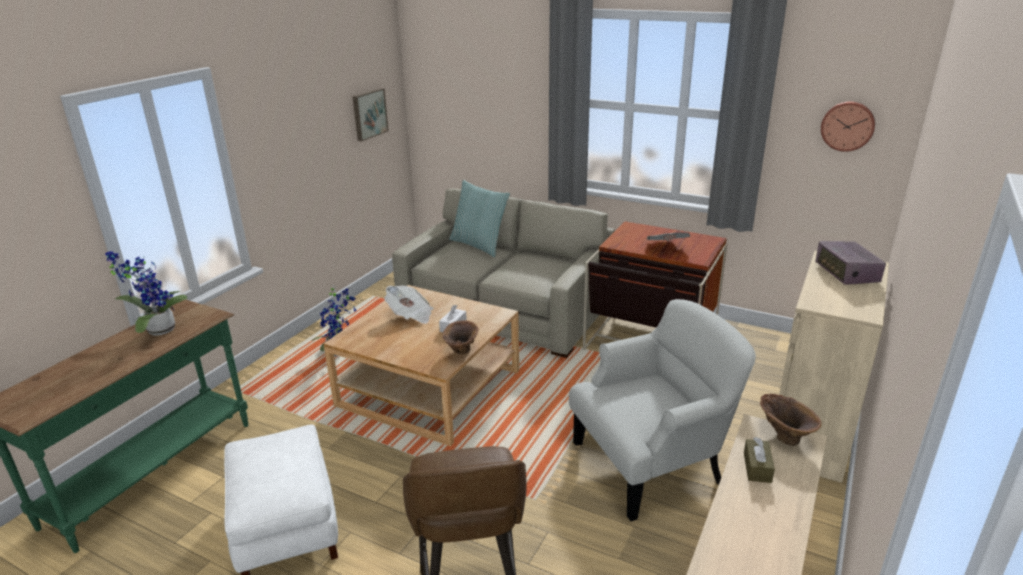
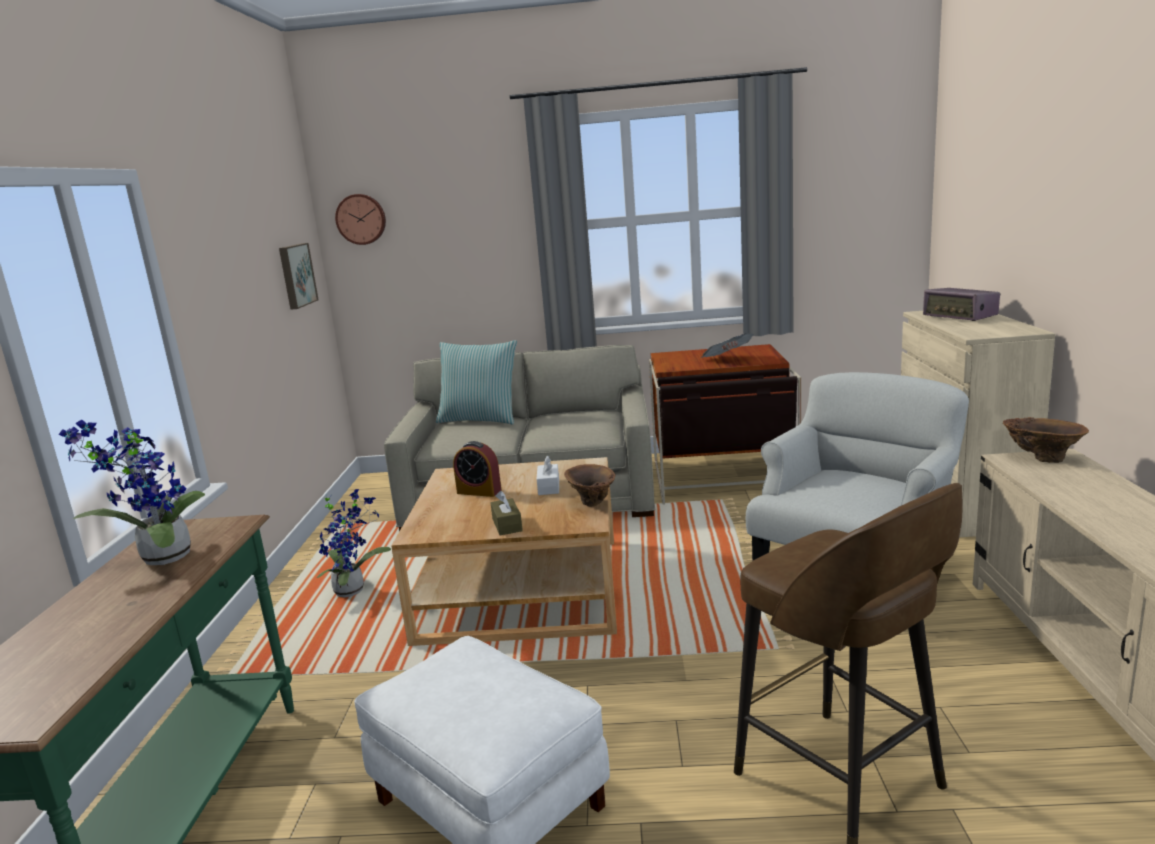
camera: 25 degrees left, 10 degrees down
newspaper [384,285,433,324] -> alarm clock [453,441,501,497]
brown tissue box [744,437,775,483] -> brown tissue box moved to [491,491,523,535]
wall clock [821,102,875,152] -> wall clock moved to [335,194,386,245]

